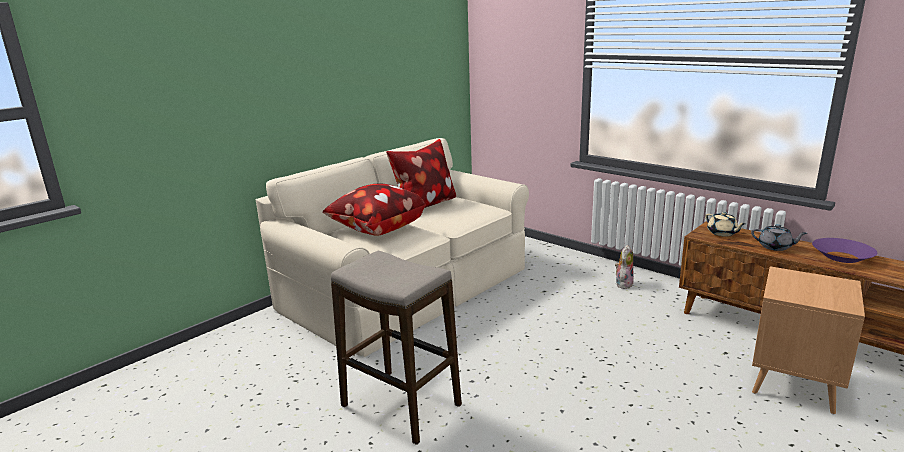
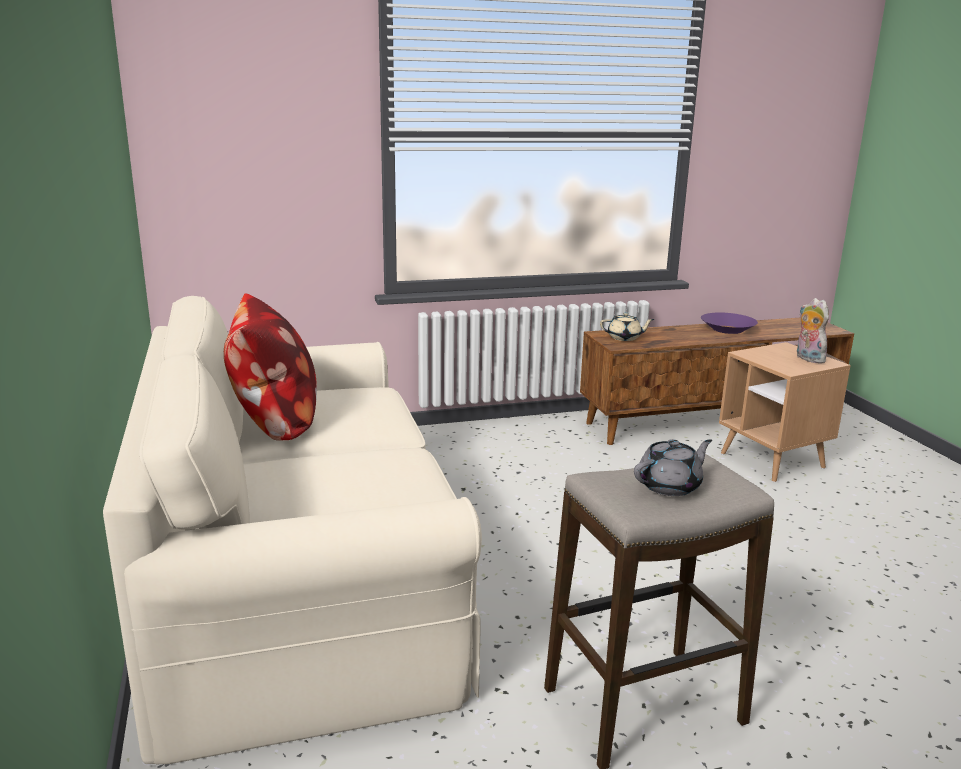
camera: 60 degrees left, 0 degrees up
pillow [322,184,426,236] -> none
plush toy [615,245,634,289] -> plush toy moved to [797,298,830,363]
grey teapot [751,224,807,251] -> grey teapot moved to [634,439,712,496]

